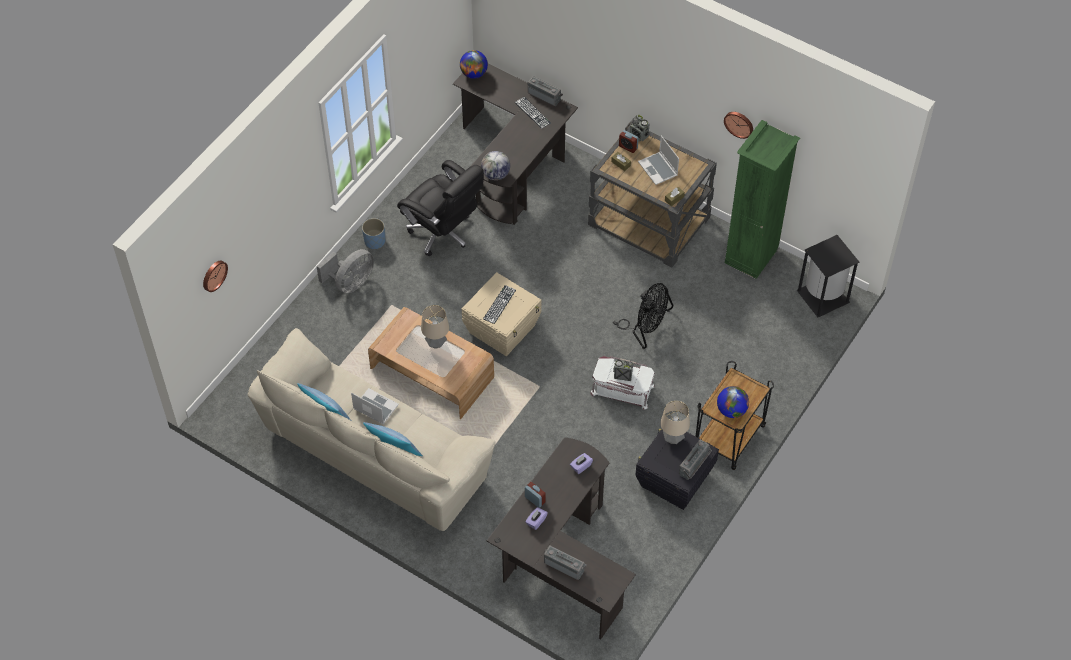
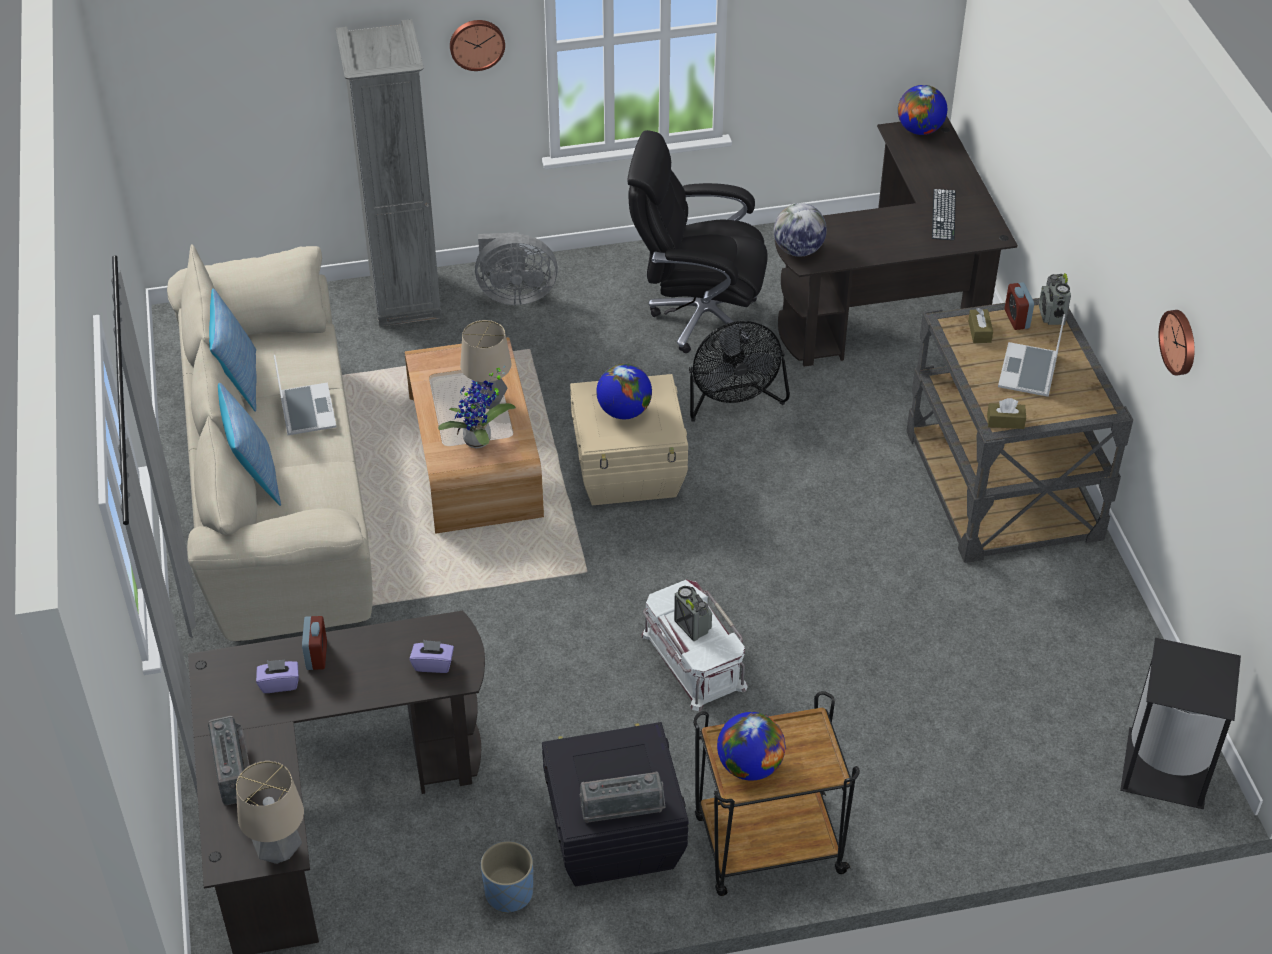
camera: 45 degrees right, 10 degrees down
wall clock [203,261,228,292] -> wall clock moved to [450,20,505,71]
blue planter [362,218,385,249] -> blue planter moved to [481,841,533,913]
black office chair [397,160,484,256] -> black office chair turned 105 degrees clockwise [628,130,768,353]
keyboard [483,285,516,324] -> globe [596,364,652,419]
radio [528,76,563,106] -> none
black fan [613,283,673,350] -> black fan moved to [689,320,790,422]
table lamp [660,401,690,444] -> table lamp moved to [236,761,304,864]
green cabinet [725,120,800,279] -> none
none -> grey cabinet [336,19,442,327]
none -> potted plant [438,366,516,448]

